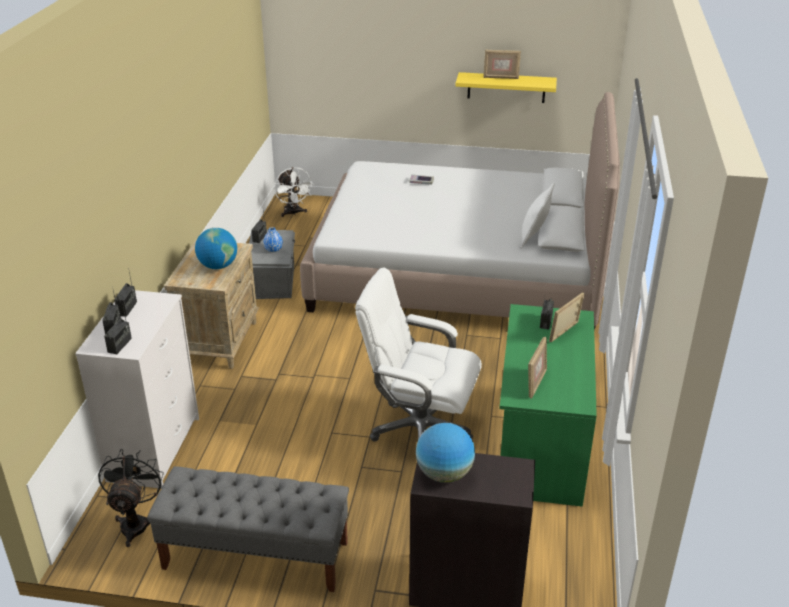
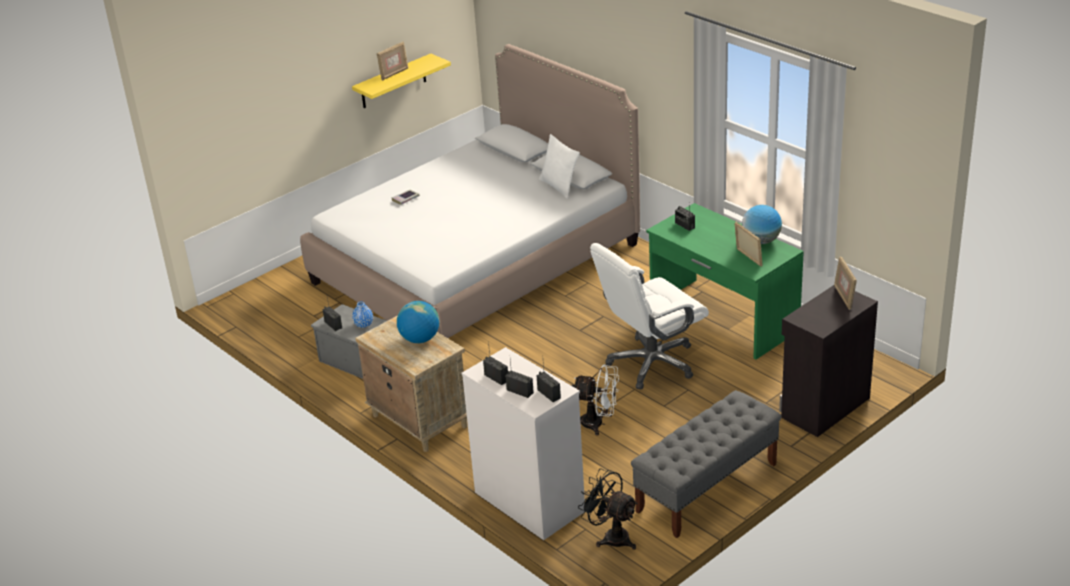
camera: 50 degrees left, 0 degrees up
white fan [274,167,314,217] -> white fan moved to [572,364,619,435]
globe [416,423,475,483] -> globe moved to [742,205,782,244]
picture frame [549,292,585,342] -> picture frame moved to [834,256,857,310]

